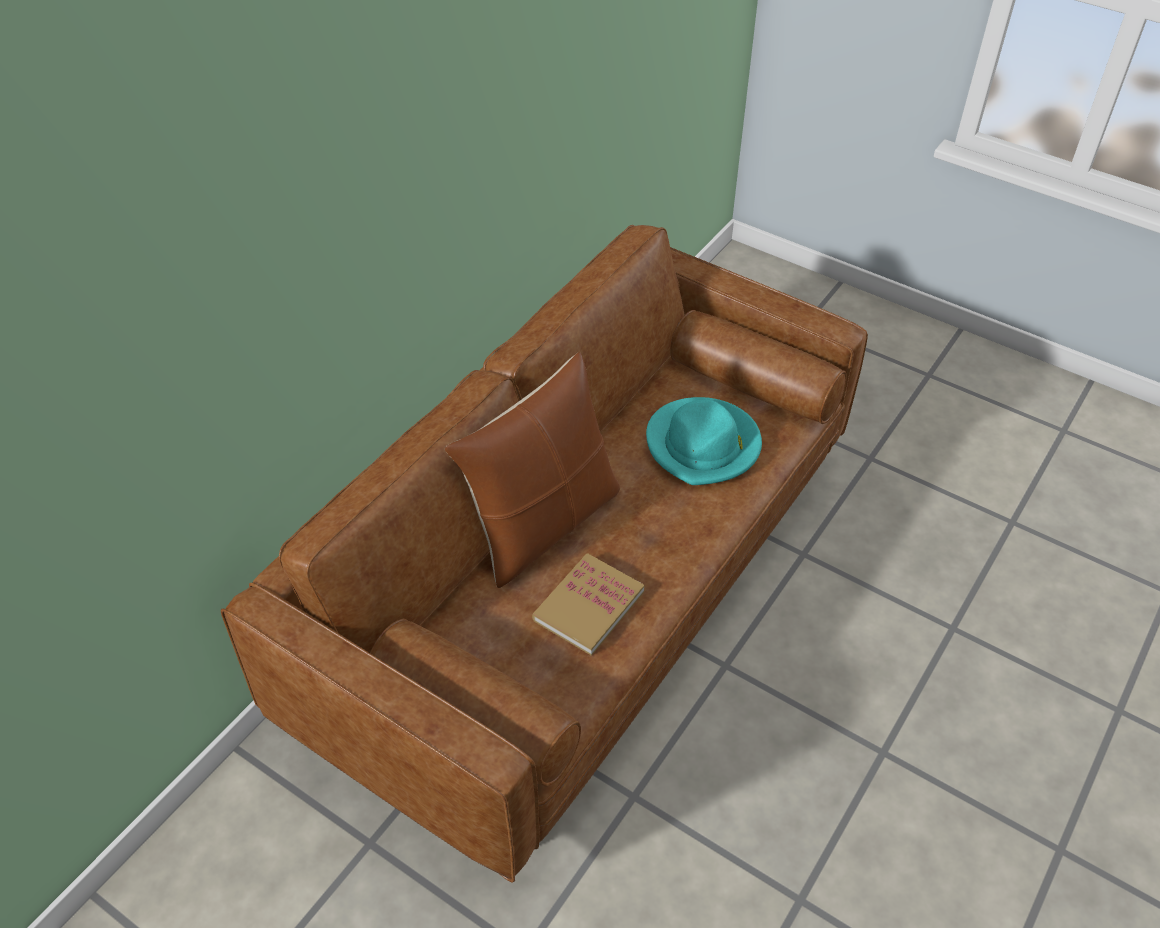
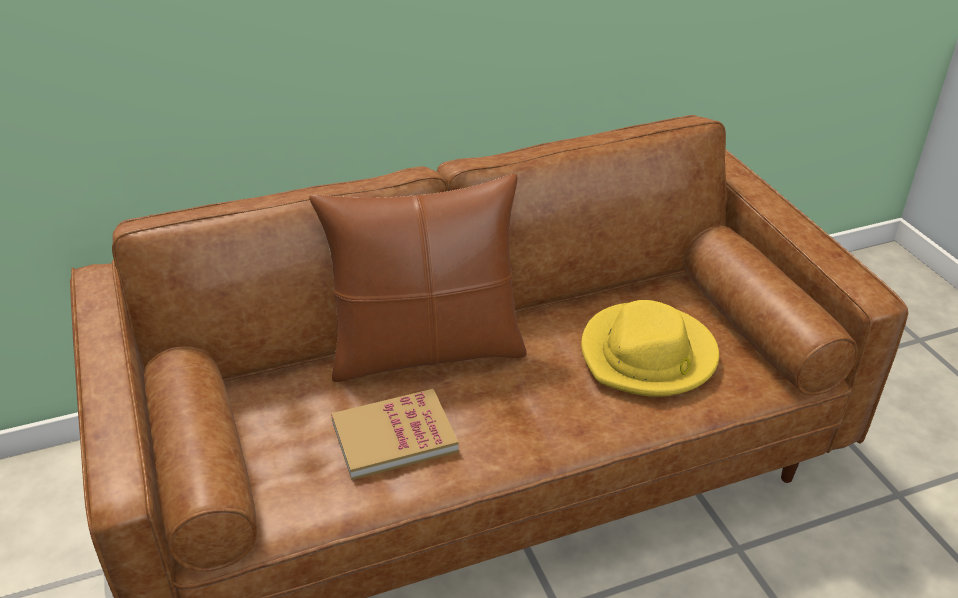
camera: 35 degrees right, 10 degrees down
turquoise hat [646,397,762,485] -> yellow hat [581,300,719,397]

